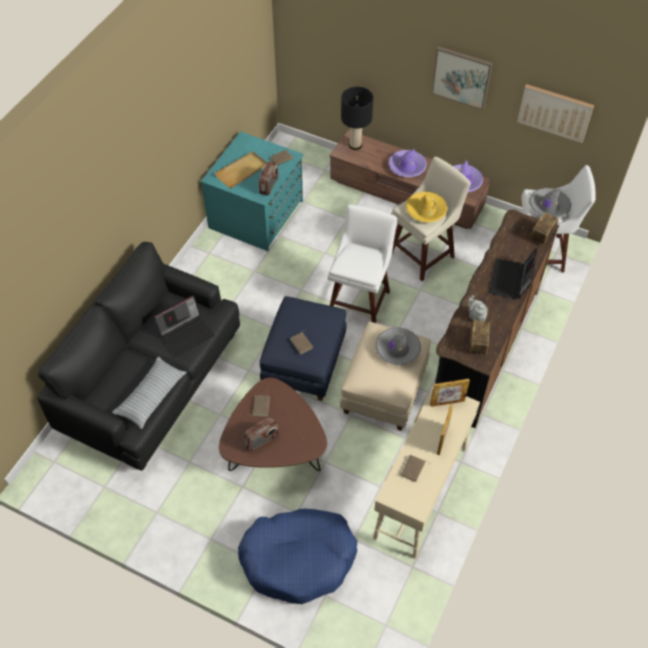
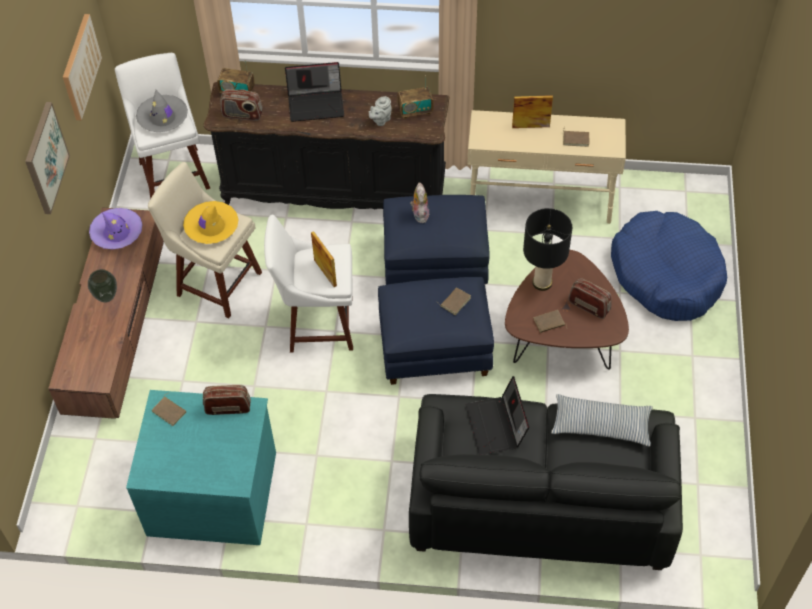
camera: 110 degrees left, 0 degrees up
laptop [154,295,215,357] -> laptop turned 135 degrees counterclockwise [466,376,529,455]
beige tray [215,151,267,188] -> none
beige ottoman [340,322,431,431] -> blue ottoman [383,195,489,285]
black table lamp [341,86,373,150] -> black table lamp moved to [523,208,572,291]
grey hat [376,327,421,365] -> plush toy [410,182,430,223]
purple hat [388,149,427,177] -> vase [88,269,117,303]
picture frame [430,379,470,407] -> picture frame moved to [311,231,337,287]
none -> radio [220,89,263,121]

